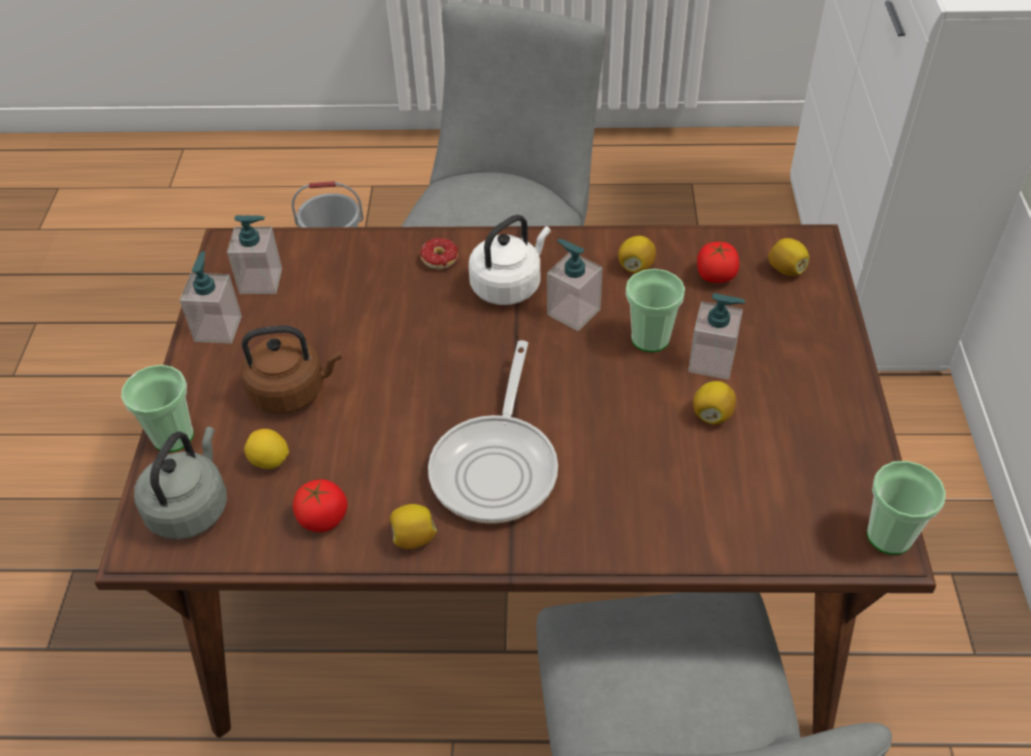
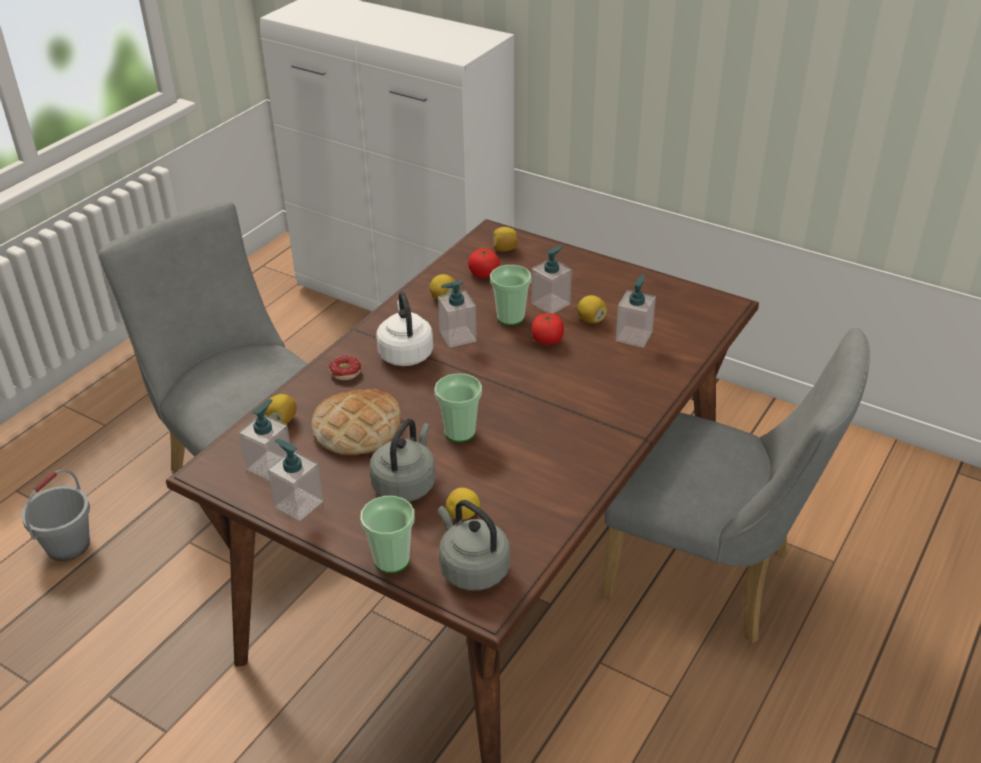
camera: 60 degrees left, 10 degrees down
brown kettle [241,325,342,414] -> grey kettle [370,419,435,502]
tomato [293,479,348,532] -> tomato moved to [532,313,564,345]
lemon [390,504,437,549] -> lemon moved to [264,394,297,424]
frying pan [428,340,558,524] -> none
cup [867,461,946,555] -> cup moved to [434,373,482,442]
none -> bread [311,389,401,455]
none -> soap dispenser [616,275,656,348]

